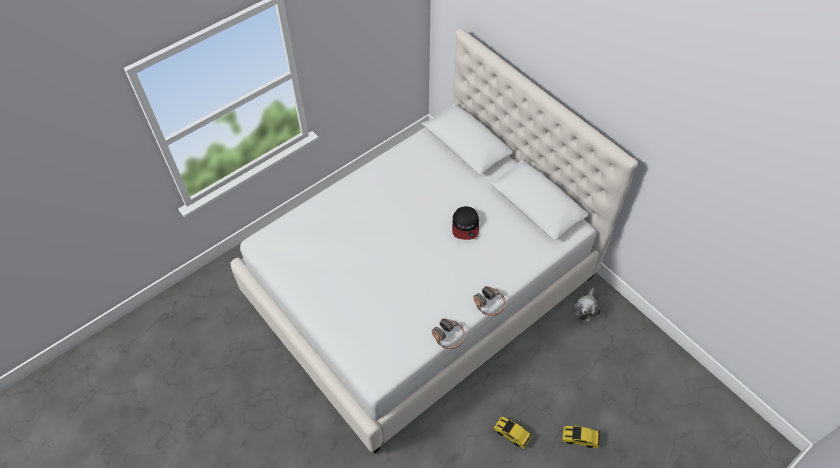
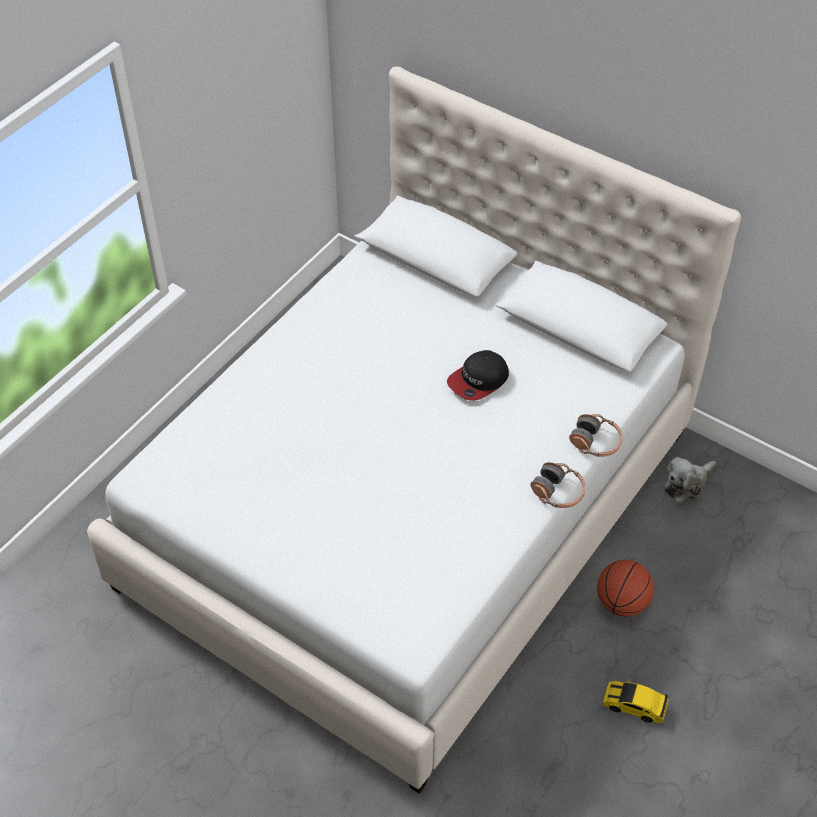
camera: 15 degrees left, 5 degrees down
headphones [432,318,465,349] -> headphones moved to [569,414,623,457]
cap [452,206,479,240] -> cap turned 60 degrees clockwise [447,350,509,401]
toy car [562,424,600,448] -> none
plush toy [574,288,601,322] -> plush toy turned 45 degrees clockwise [665,457,716,503]
none -> basketball [597,560,654,617]

